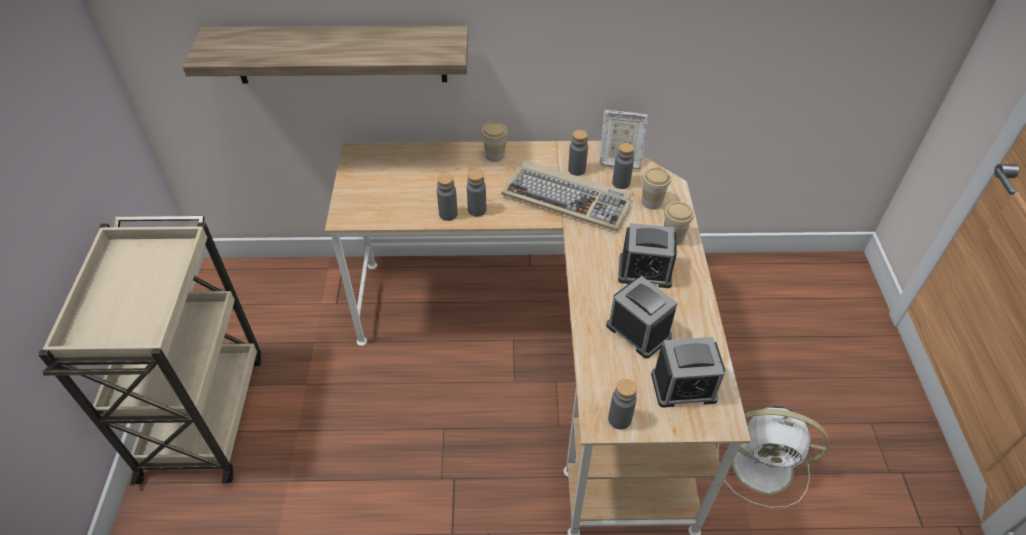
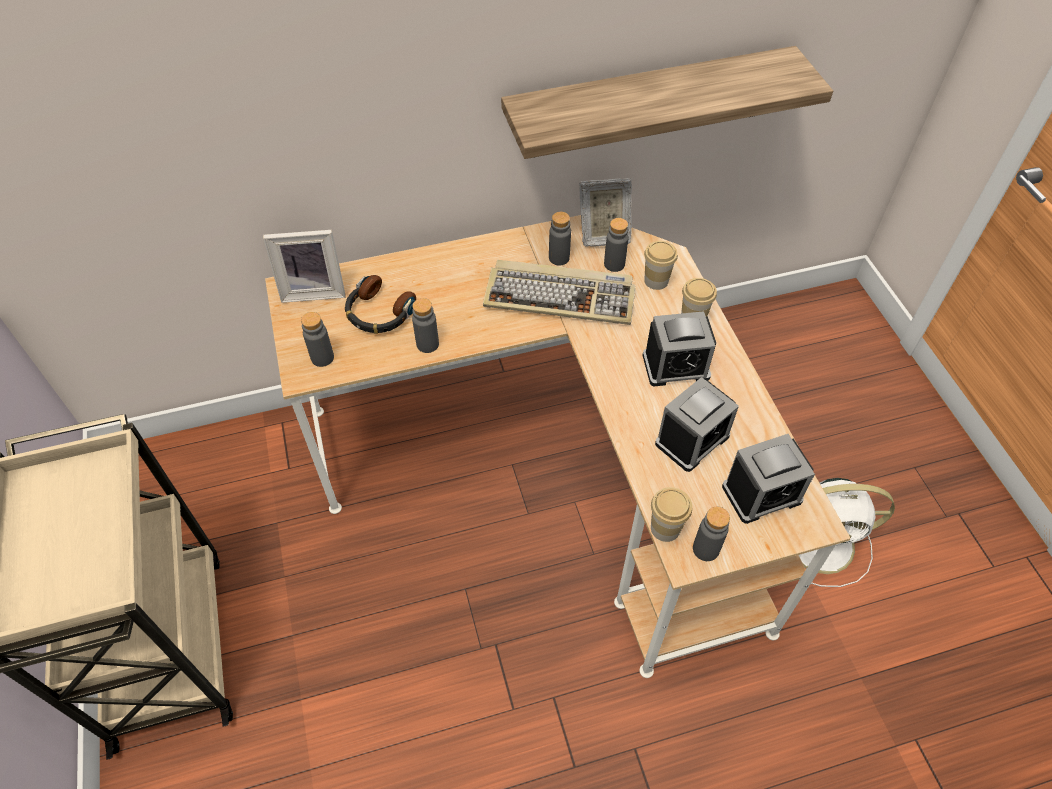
camera: 15 degrees left, 5 degrees up
shelf [183,26,468,84] -> shelf moved to [501,46,833,159]
grey bottle [467,170,486,217] -> grey bottle moved to [301,312,334,367]
cup [481,122,508,162] -> cup moved to [651,487,692,542]
alarm clock [606,276,677,358] -> alarm clock turned 105 degrees clockwise [655,377,739,472]
none -> picture frame [263,230,346,303]
none -> headphones [345,275,416,334]

